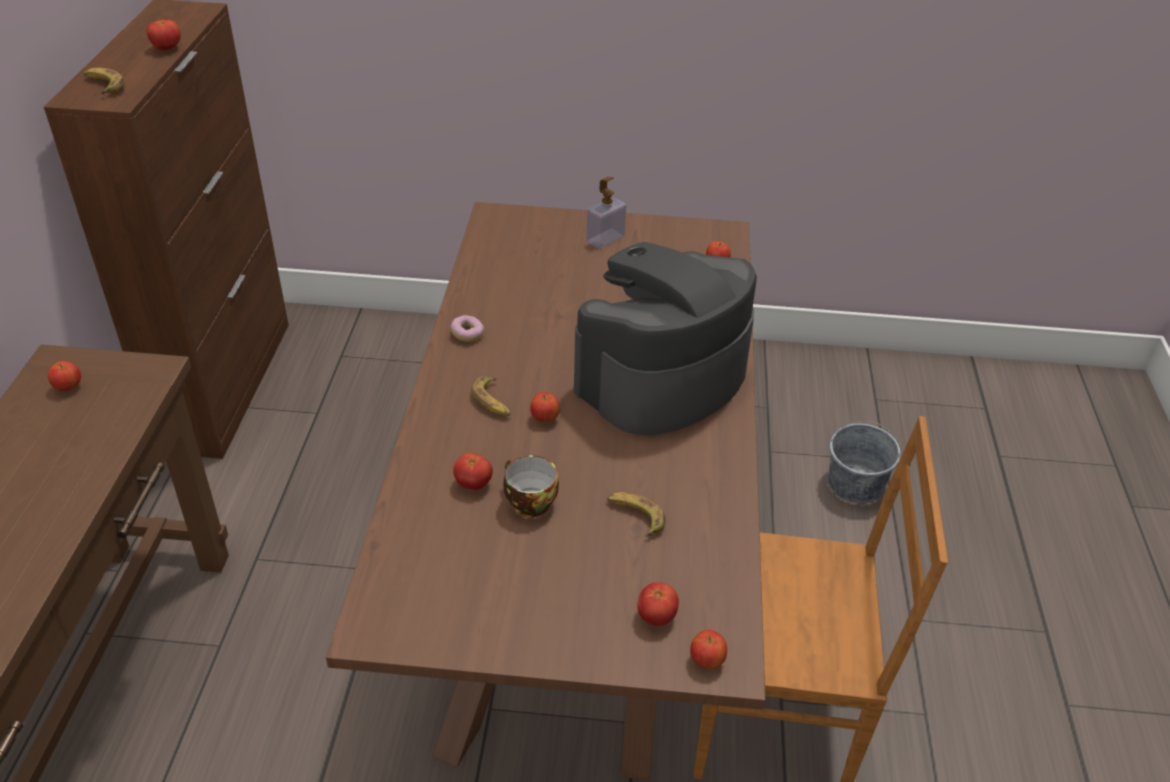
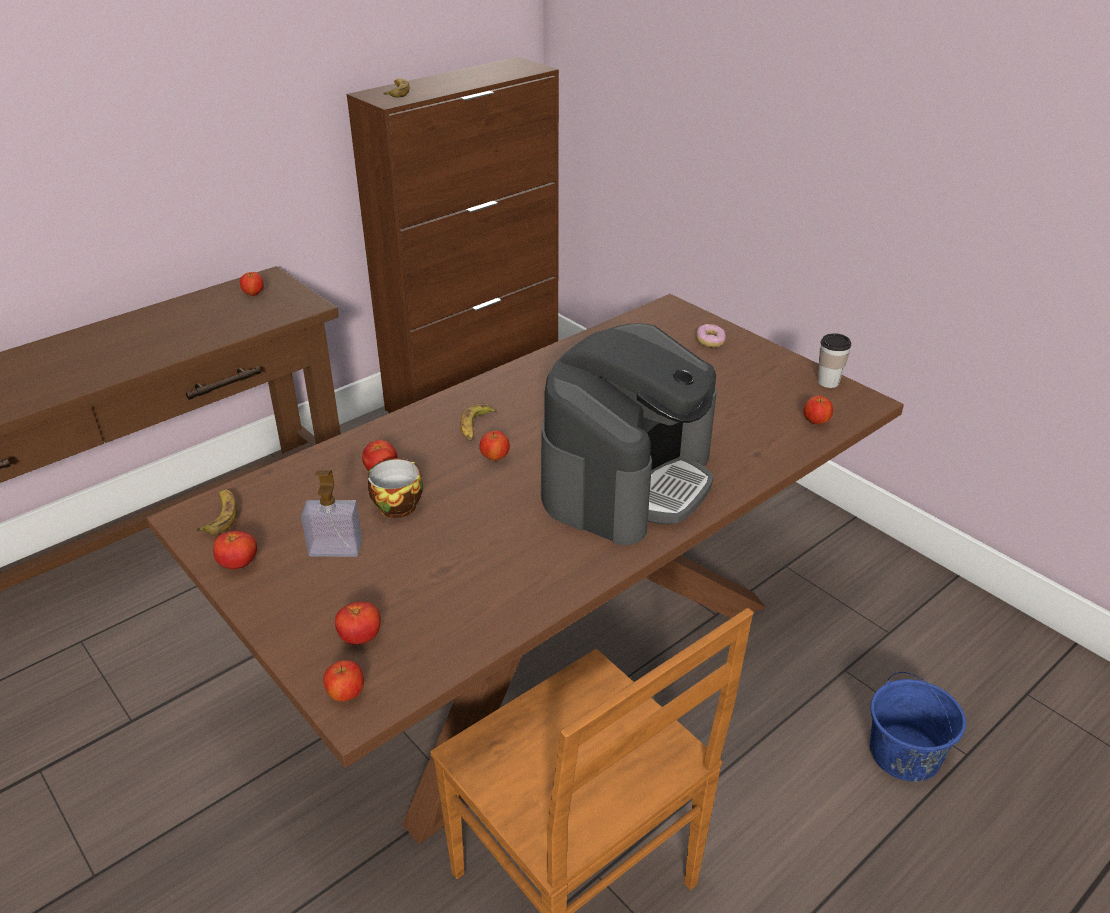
camera: 45 degrees right, 5 degrees down
tomato [147,19,181,50] -> tomato moved to [213,531,257,569]
donut [450,315,484,342] -> donut moved to [696,324,726,347]
coffee machine [574,242,757,435] -> coffee machine turned 120 degrees clockwise [541,323,717,545]
soap dispenser [586,177,626,249] -> soap dispenser moved to [301,470,362,557]
banana [607,492,666,537] -> banana moved to [196,489,237,534]
grey bucket [828,421,901,503] -> blue bucket [870,672,966,782]
none -> cup [818,333,851,388]

